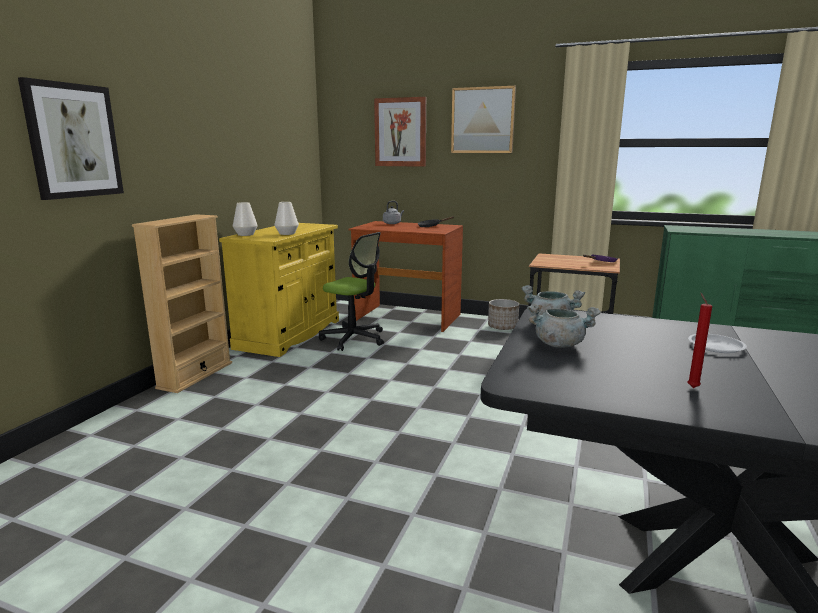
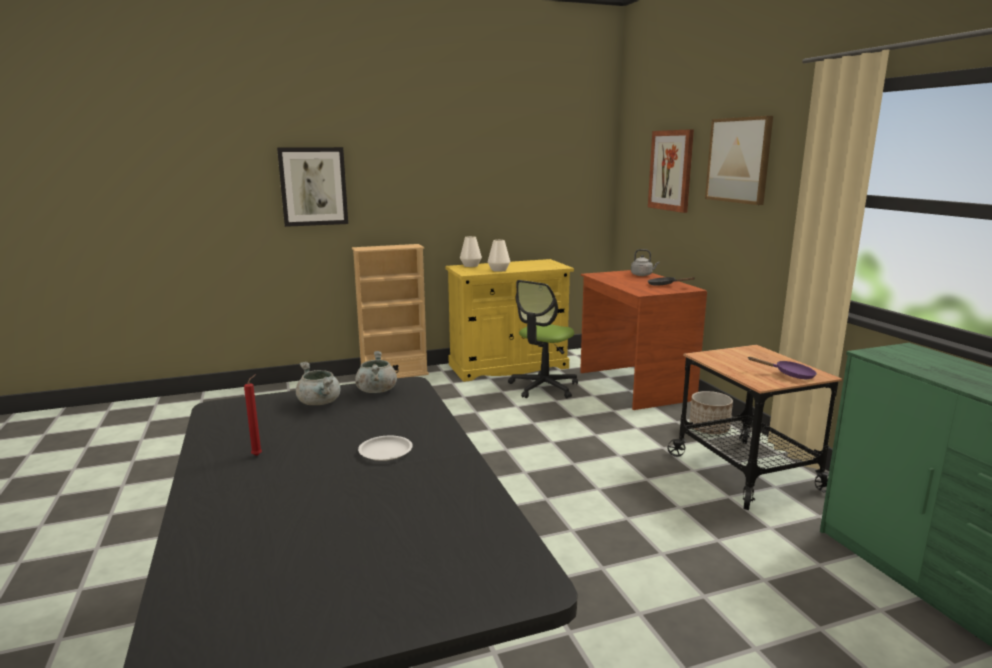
camera: 50 degrees right, 0 degrees up
office chair [319,232,384,351] -> office chair turned 45 degrees clockwise [508,280,578,398]

